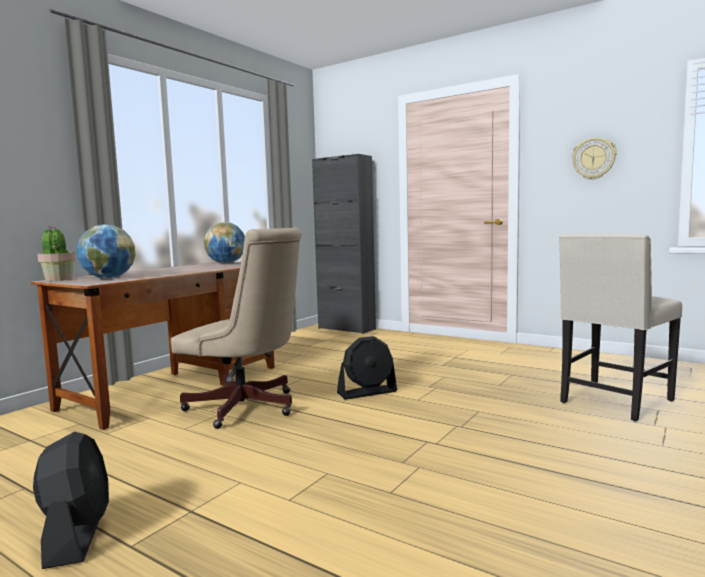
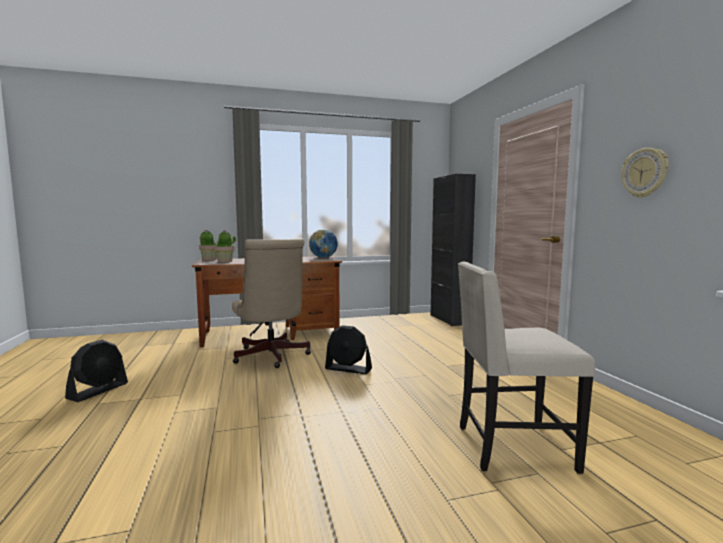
camera: 40 degrees right, 0 degrees up
globe [76,224,136,278] -> potted plant [214,230,236,262]

